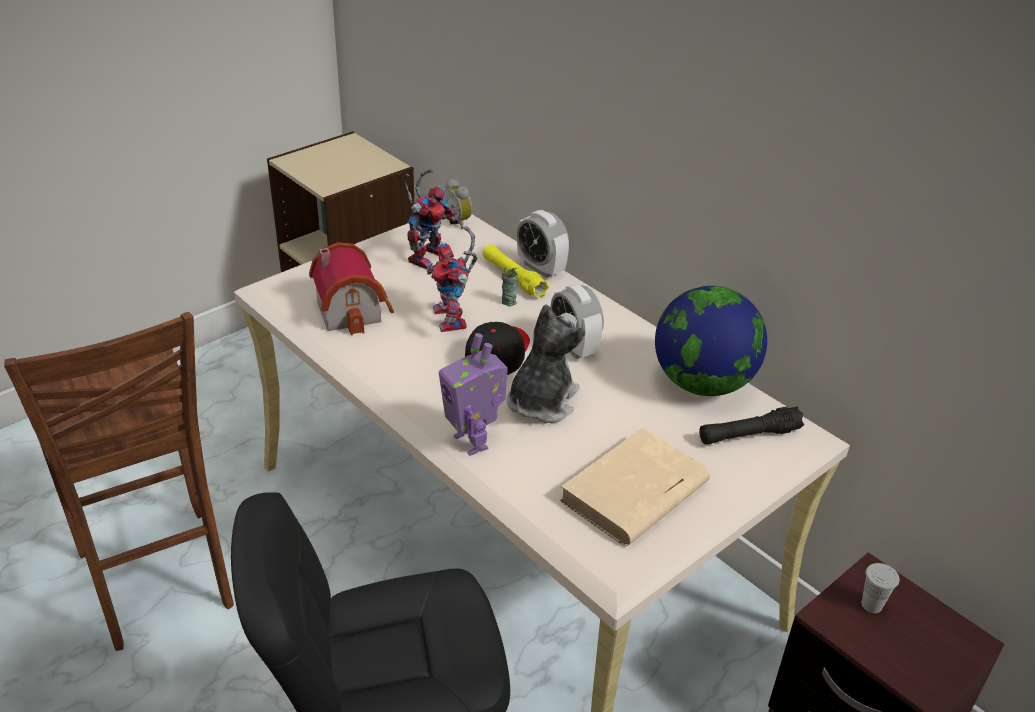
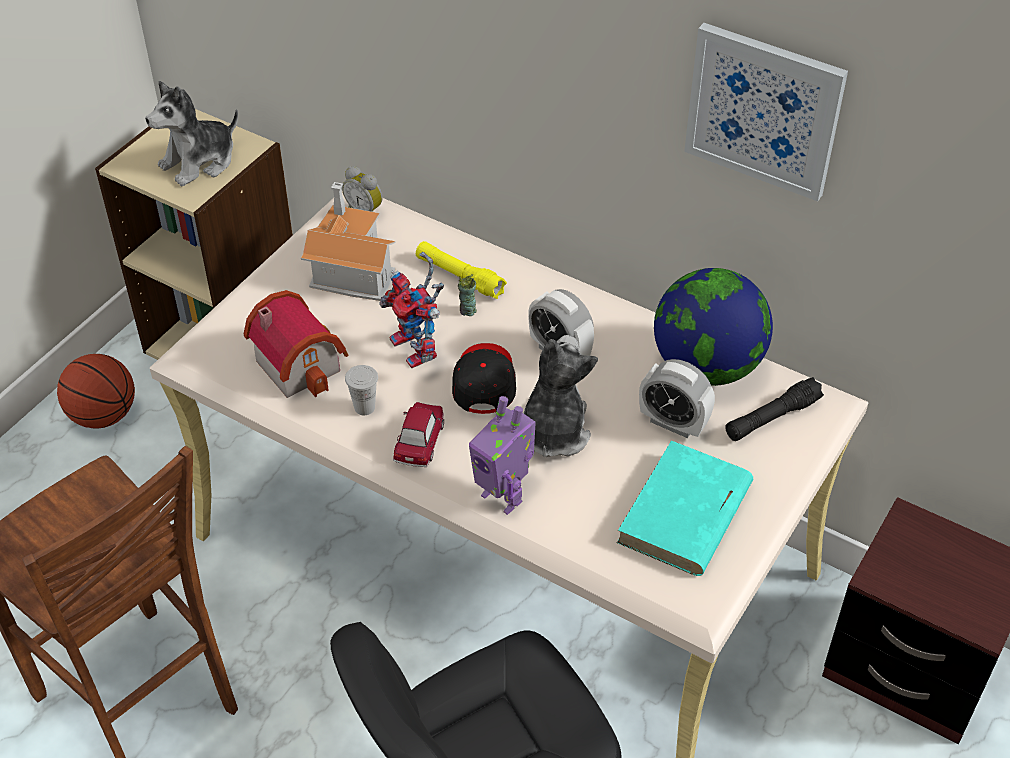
camera: 15 degrees left, 10 degrees up
toy robot [402,169,459,269] -> toy house [301,182,395,301]
alarm clock [517,210,569,278] -> alarm clock moved to [639,359,715,438]
beige book [560,427,710,546] -> turquoise book [617,440,753,576]
white cup [861,563,900,613] -> white cup moved to [345,365,378,415]
none -> basketball [57,354,135,428]
none -> plush toy [145,81,238,186]
none -> toy car [393,402,444,467]
none -> picture [684,23,848,201]

